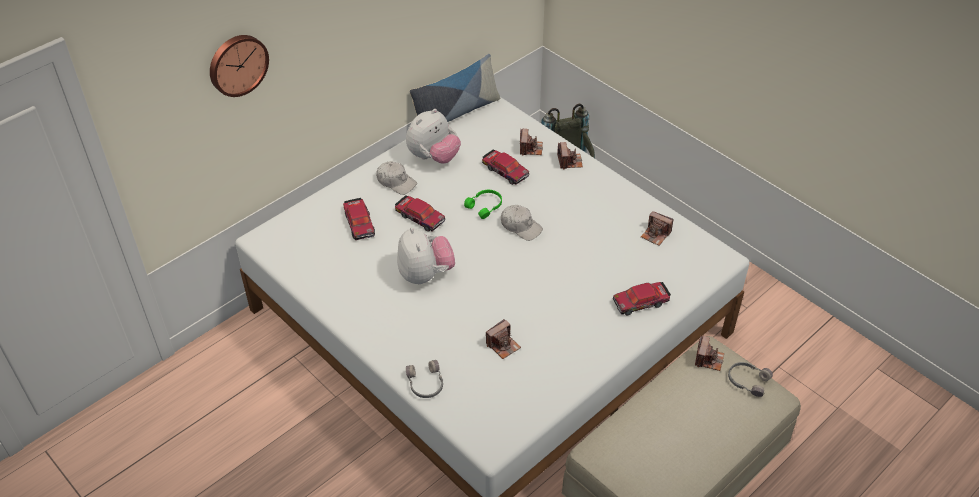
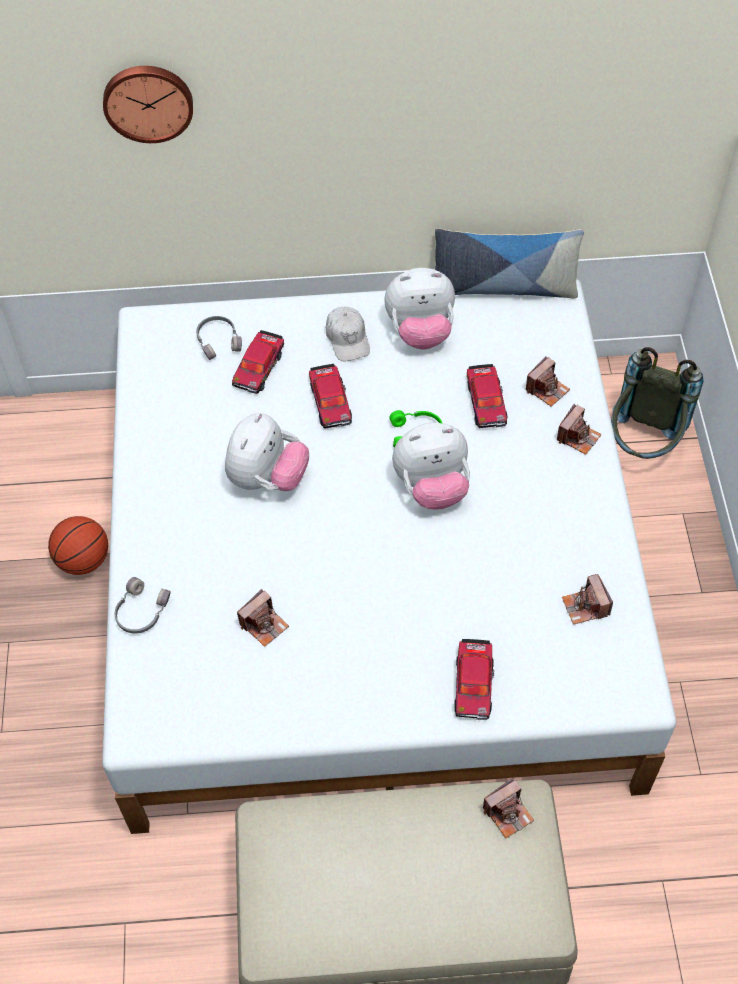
camera: 40 degrees right, 10 degrees up
camera [486,319,521,359] -> camera turned 45 degrees counterclockwise [237,589,289,647]
white cap [501,205,543,241] -> plush toy [392,423,470,510]
toy car [613,282,671,316] -> toy car turned 105 degrees counterclockwise [454,639,494,720]
grey headphones [728,362,773,397] -> grey headphones moved to [196,316,242,360]
none -> basketball [48,516,108,575]

